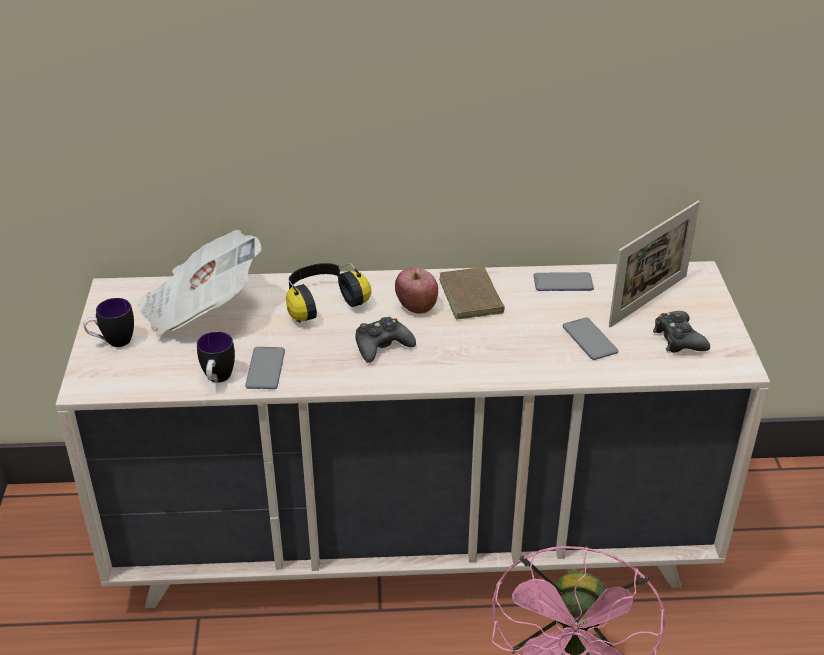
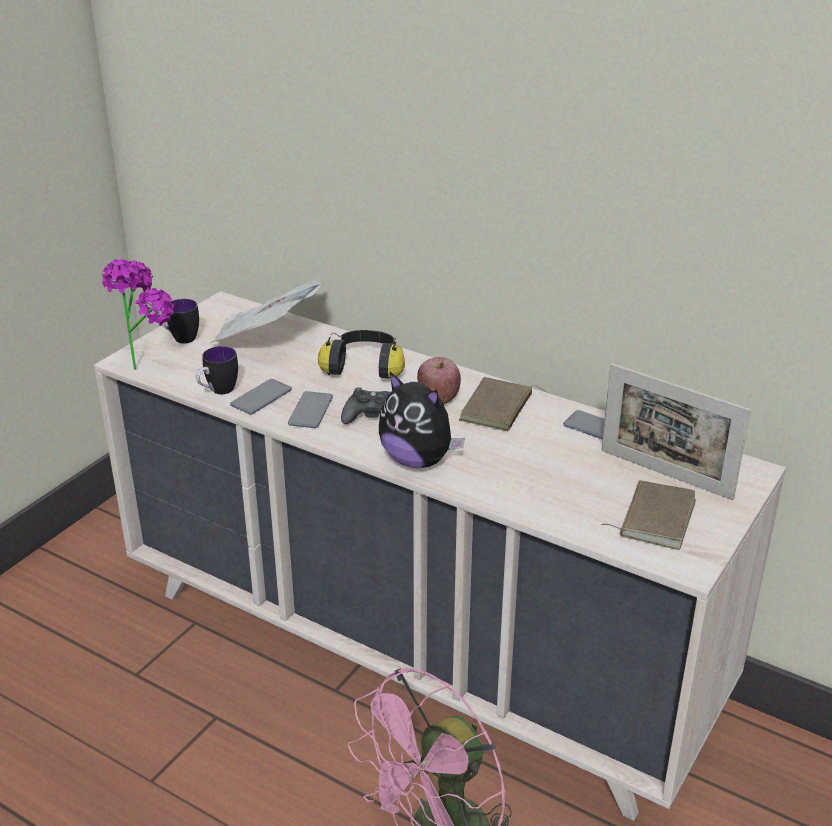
camera: 35 degrees right, 5 degrees down
phone [563,317,618,360] -> phone moved to [288,391,333,428]
picture frame [609,201,700,328] -> picture frame turned 45 degrees clockwise [602,363,751,500]
black game controller [653,311,710,353] -> brown book [602,480,696,550]
none -> potted plant [102,259,174,370]
none -> plush toy [379,372,465,468]

